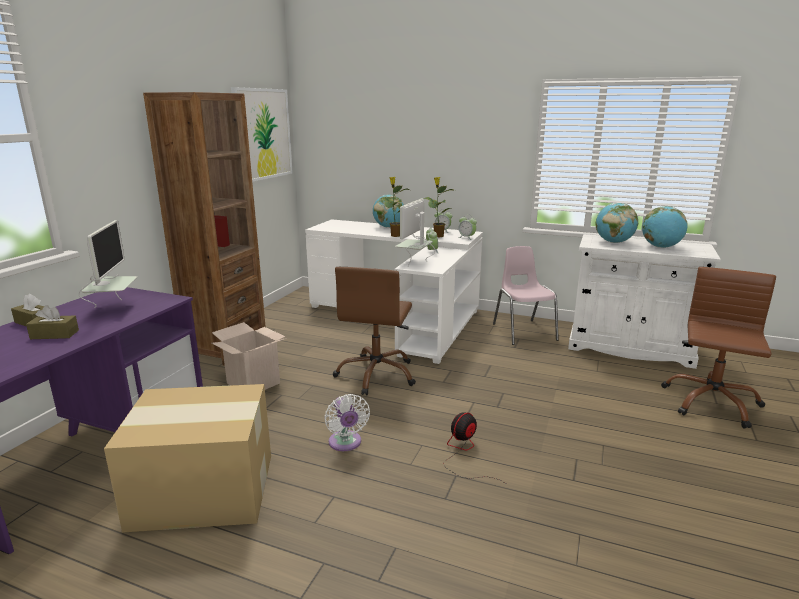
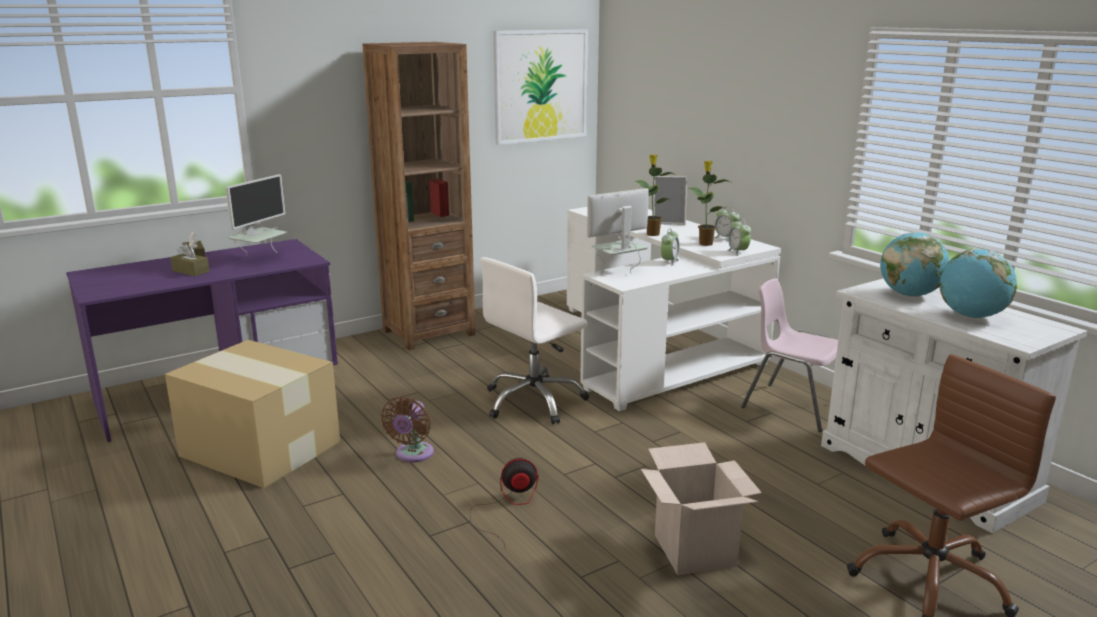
camera: 35 degrees right, 0 degrees up
cardboard box [212,322,287,390] -> cardboard box moved to [641,442,762,575]
white fan [324,394,370,451] -> brown fan [381,397,434,462]
brown office chair [333,267,416,395] -> white office chair [480,257,589,424]
globe [373,195,404,228] -> picture frame [653,176,687,225]
pink chair [493,246,559,345] -> pink chair turned 75 degrees counterclockwise [741,279,838,432]

